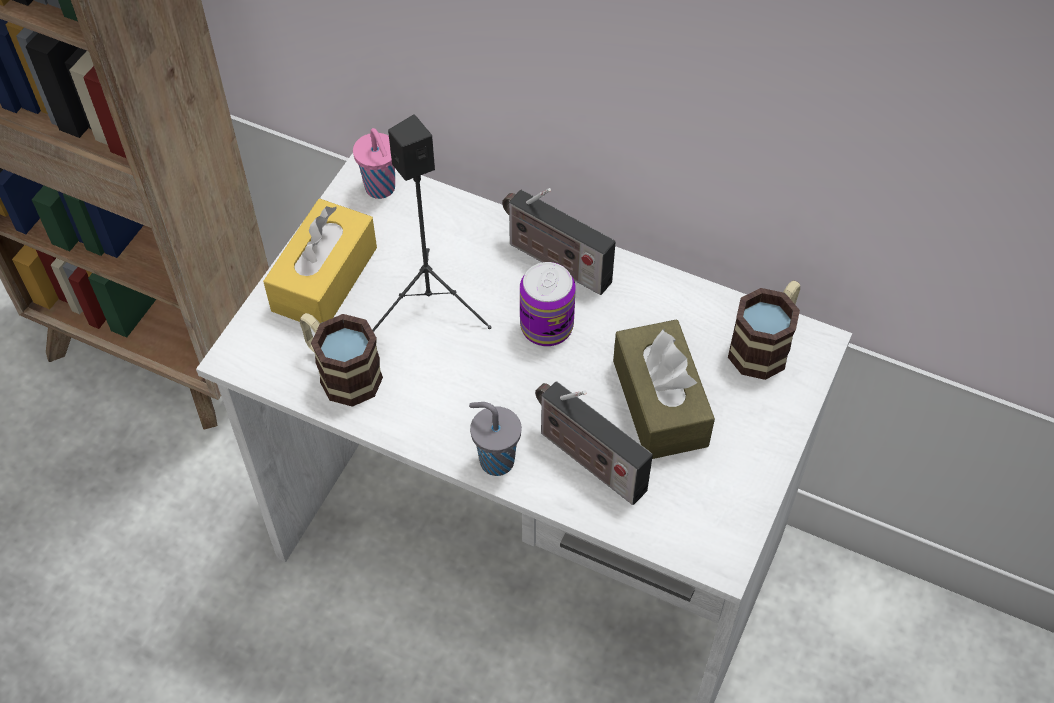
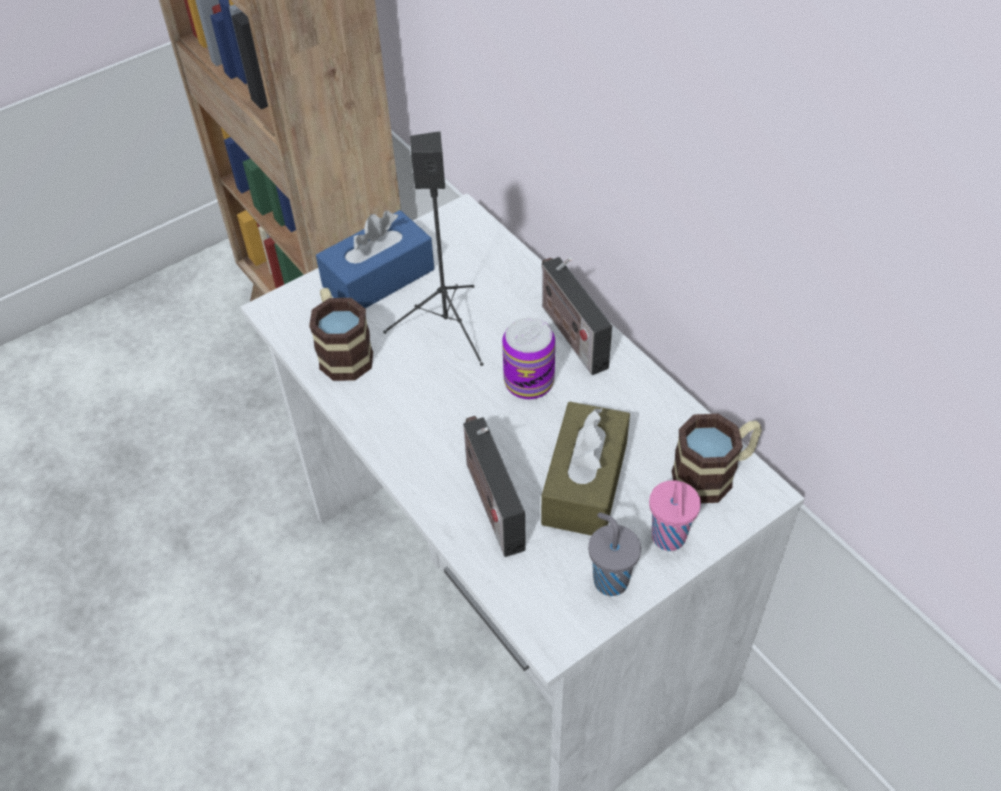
camera: 30 degrees right, 5 degrees down
yellow tissue box [263,199,377,323] -> blue tissue box [316,210,434,308]
pink cup [353,128,395,199] -> pink cup moved to [649,480,701,551]
grey cup [469,402,522,476] -> grey cup moved to [588,513,641,596]

